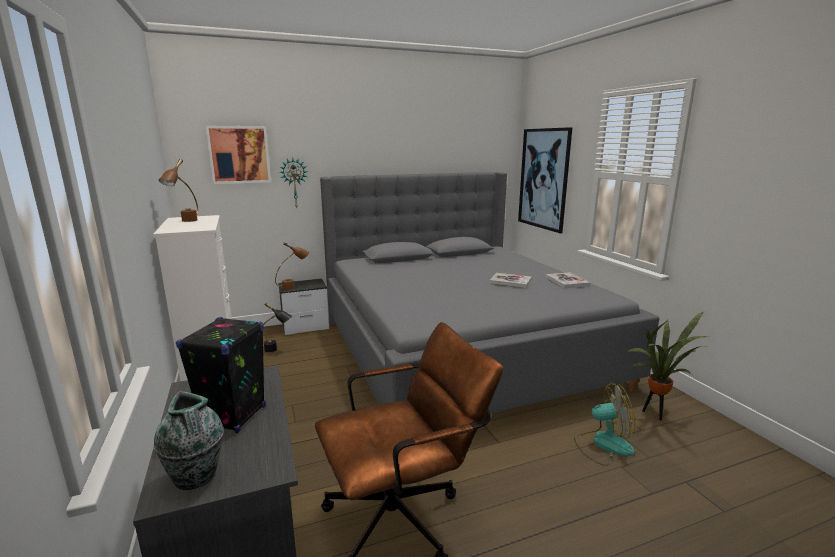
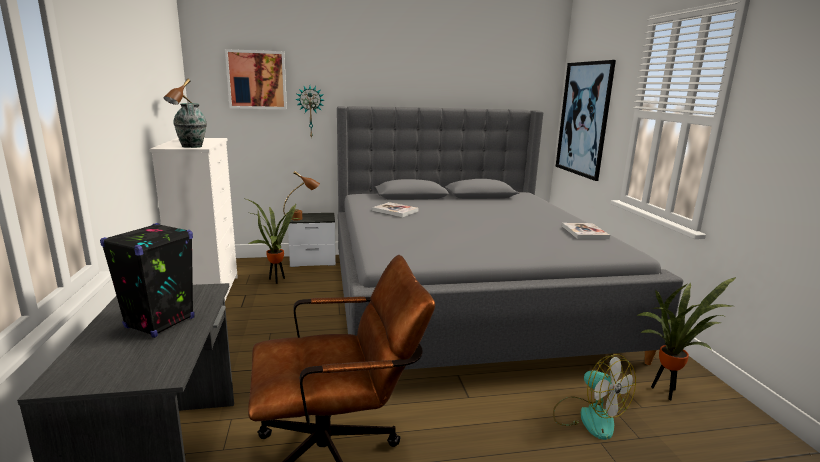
camera: 10 degrees right, 0 degrees up
vase [154,391,224,490] -> vase moved to [173,103,207,148]
black table lamp [263,303,292,353] -> potted plant [246,199,300,284]
book [490,273,532,288] -> book moved to [372,202,418,217]
fan [574,382,635,466] -> fan turned 45 degrees clockwise [553,354,636,440]

